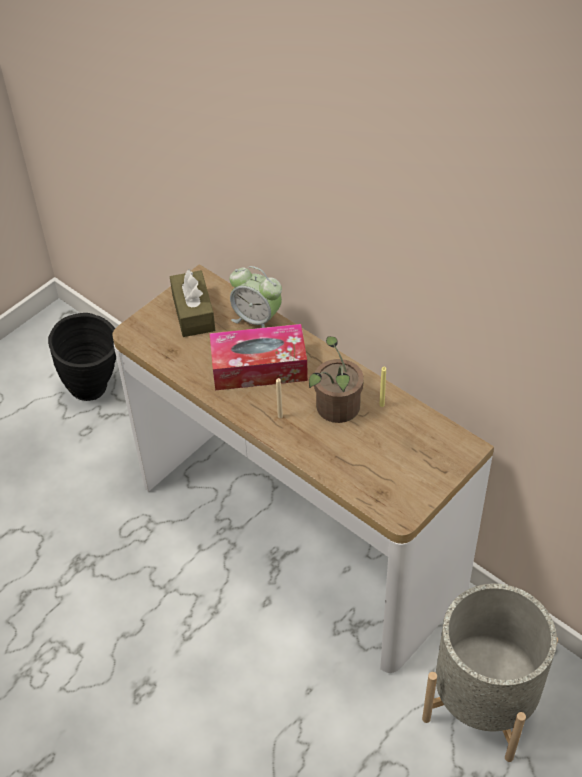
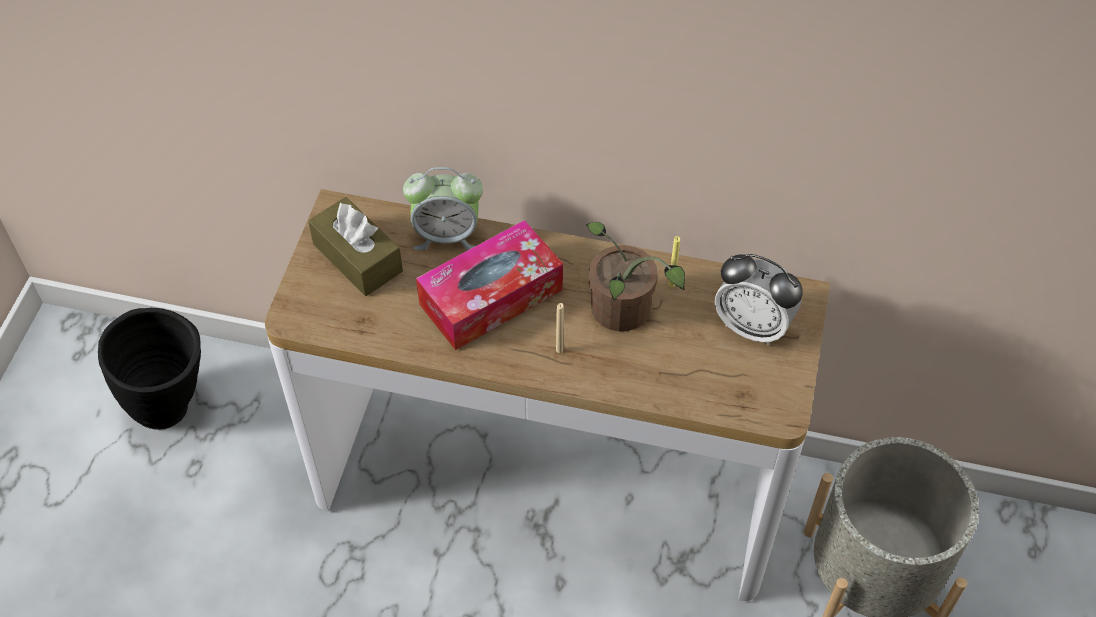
camera: 30 degrees left, 5 degrees up
none -> alarm clock [715,254,803,345]

